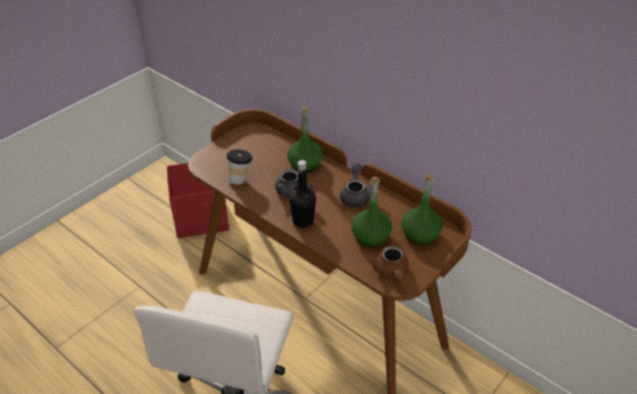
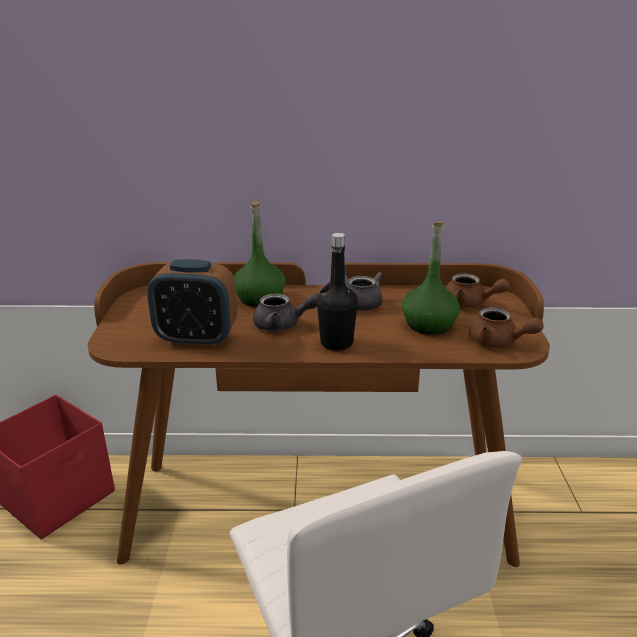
camera: 40 degrees left, 15 degrees down
cup [227,149,253,185] -> alarm clock [147,259,237,347]
green bottle [402,174,443,245] -> brown teapot [445,273,510,308]

